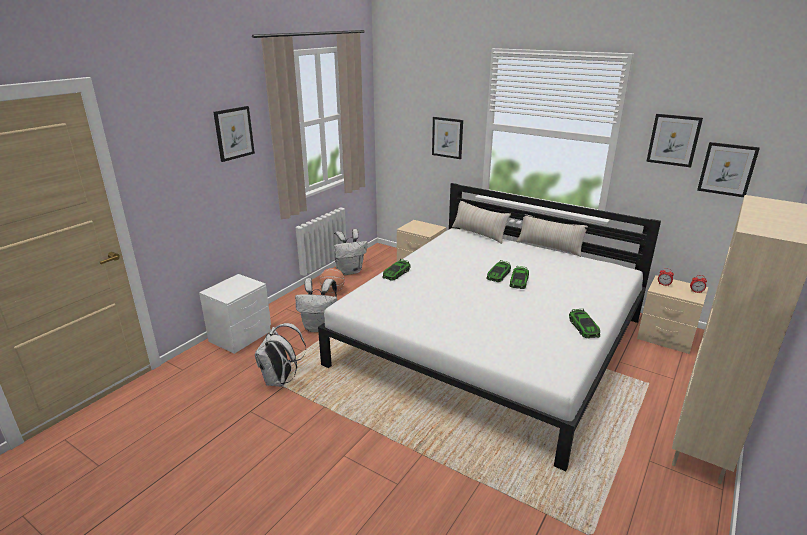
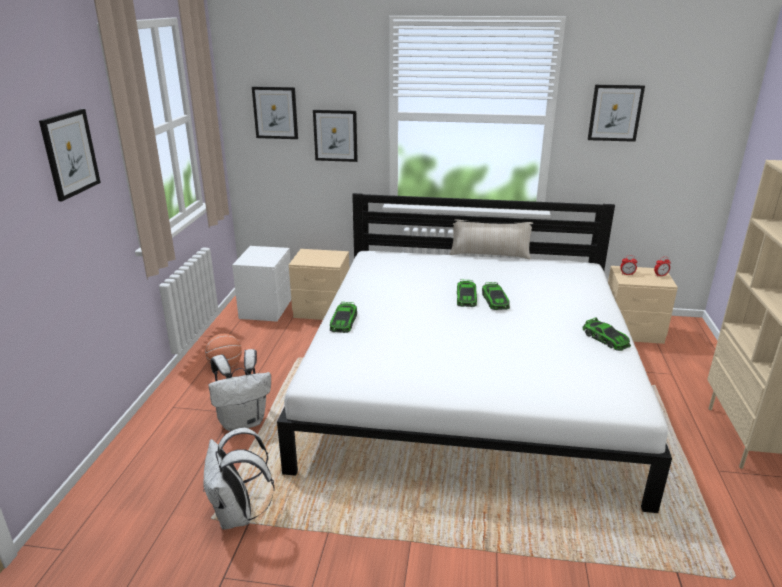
camera: 25 degrees left, 0 degrees up
white nightstand [199,274,271,354] -> white nightstand moved to [232,246,291,322]
white backpack [334,229,367,275] -> none
beige pillow [452,201,511,244] -> none
picture [697,142,760,197] -> picture moved to [252,87,298,139]

